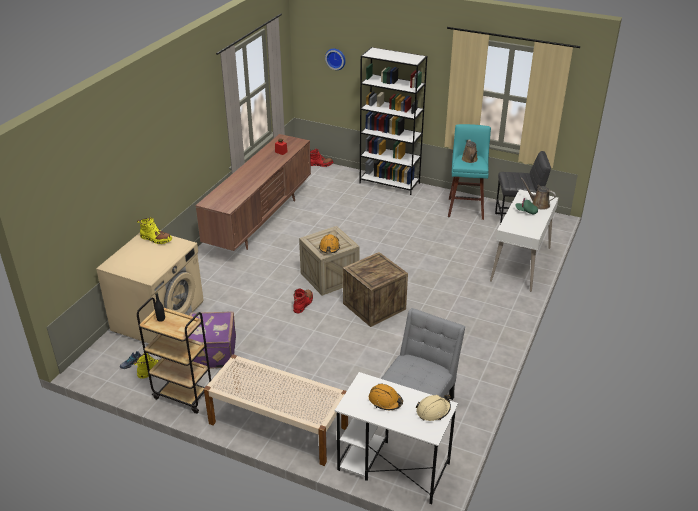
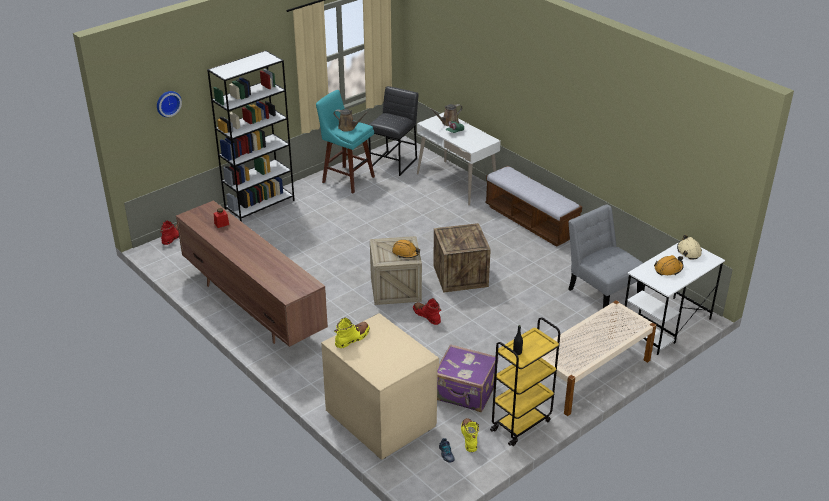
camera: 65 degrees left, 0 degrees up
brown cart [137,298,211,414] -> yellow cart [490,317,560,446]
none -> bench [485,166,582,247]

